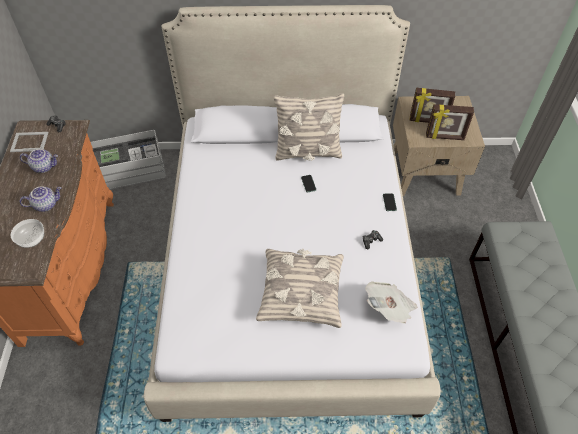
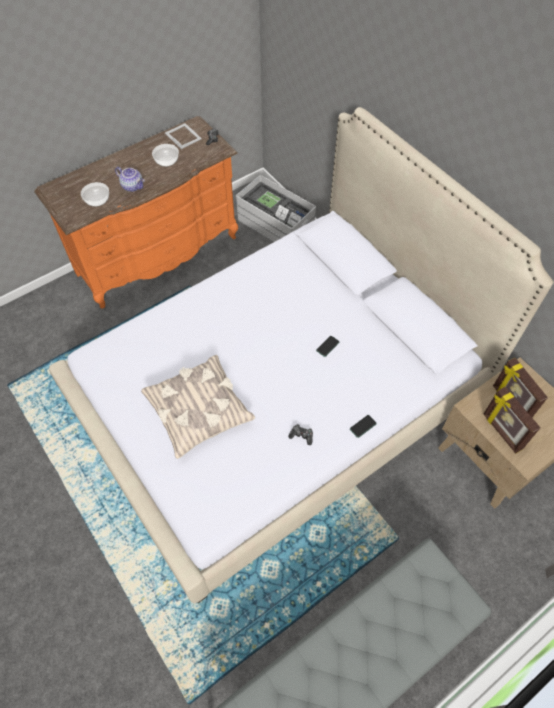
camera: 55 degrees right, 5 degrees up
teapot [20,149,58,173] -> bowl [152,144,179,167]
beige pillow [274,94,344,161] -> none
newspaper [365,282,417,324] -> none

